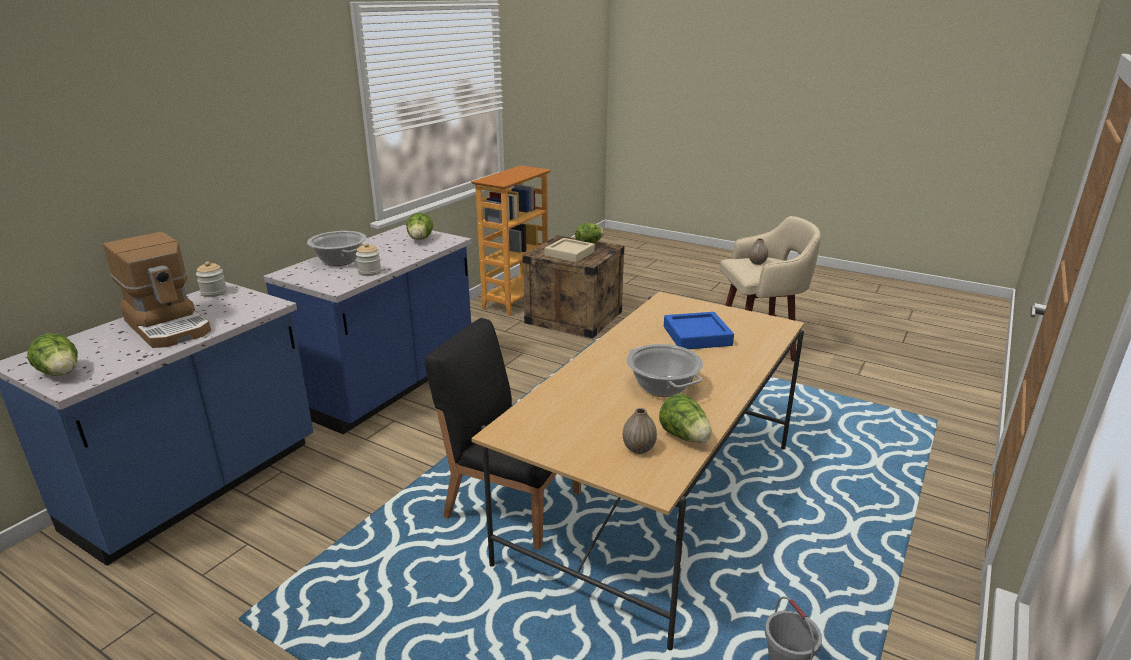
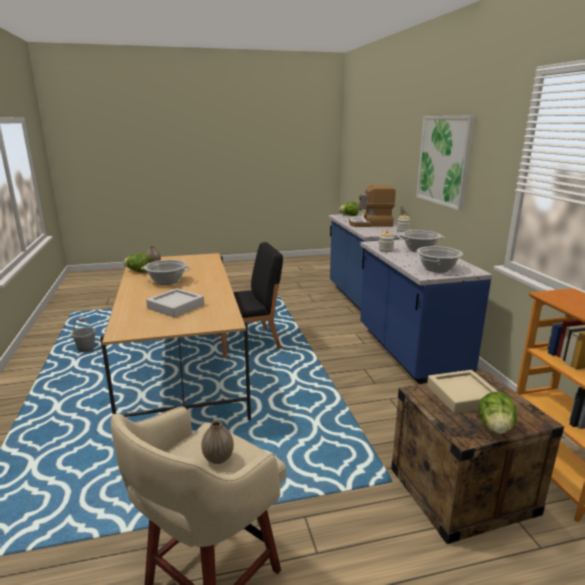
camera: 135 degrees right, 5 degrees down
lettuce [407,213,433,240] -> cooking pot [417,246,463,273]
blue tray [664,312,734,349] -> grey tray [146,288,204,317]
none -> picture [416,115,475,210]

